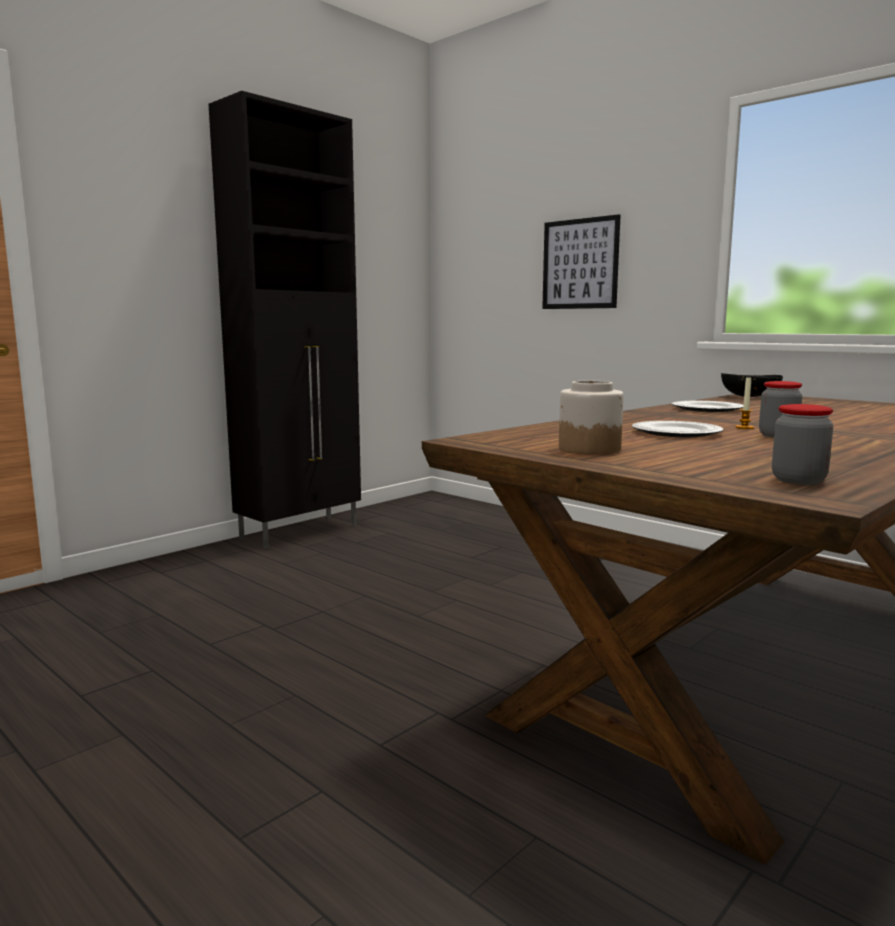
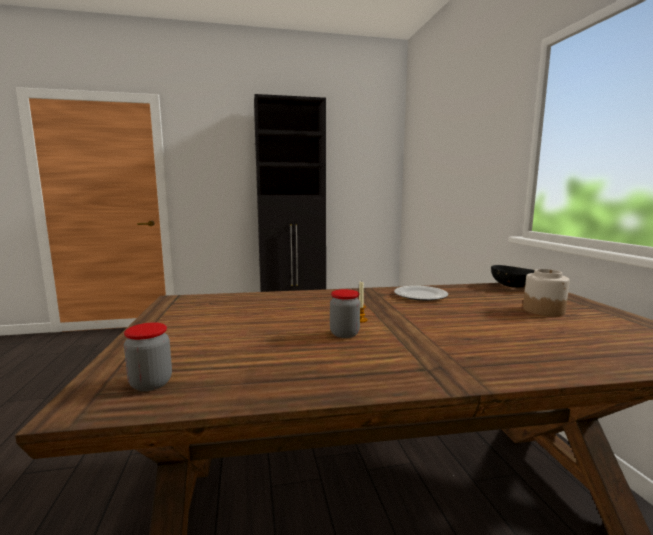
camera: 35 degrees right, 0 degrees up
picture [542,214,621,309] -> none
jar [559,381,624,455] -> jar moved to [523,269,570,316]
plate [632,421,723,437] -> none

